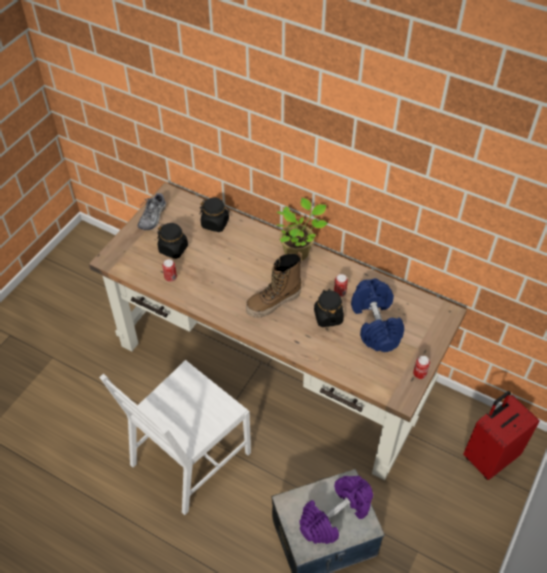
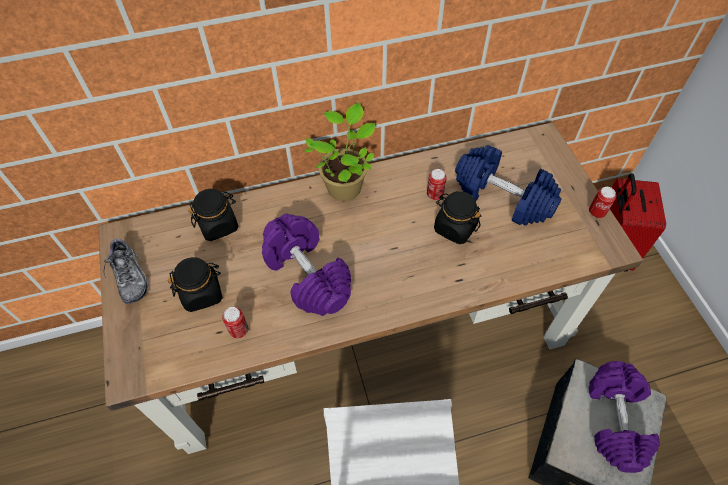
camera: 45 degrees left, 5 degrees up
boot [246,251,303,318] -> none
none -> purple dumbbell [262,214,351,316]

